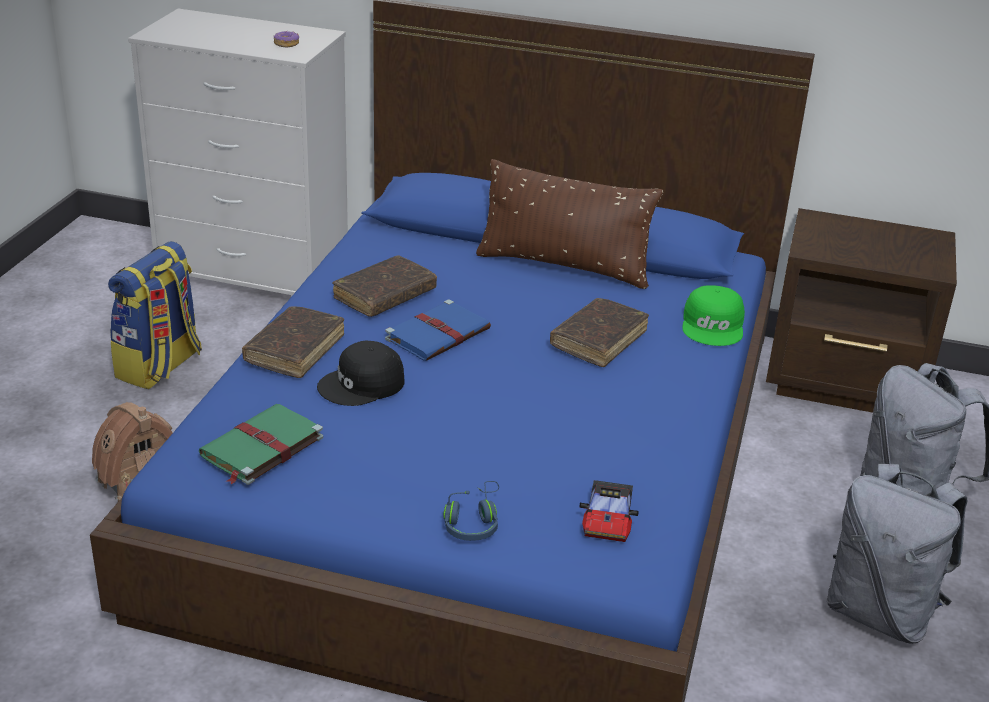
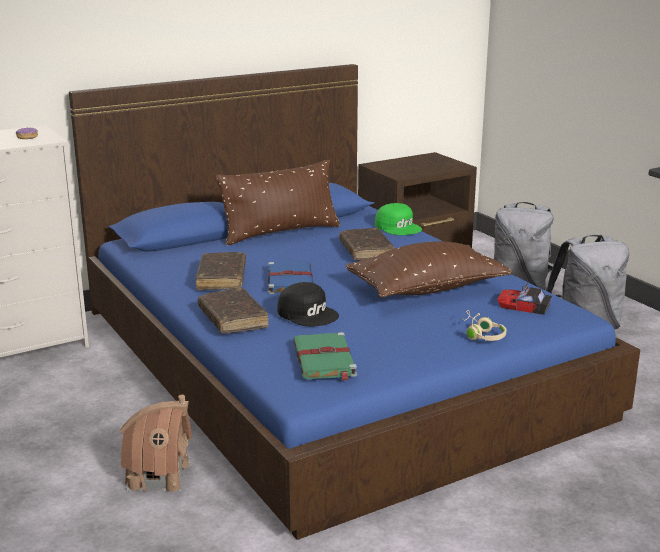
camera: 45 degrees left, 10 degrees down
backpack [108,241,202,389] -> none
black cap [317,341,404,406] -> black cap turned 60 degrees counterclockwise [277,282,339,326]
blue headphones [444,481,499,541] -> beige headphones [462,310,507,341]
toy car [579,480,639,542] -> toy car turned 150 degrees clockwise [497,283,552,315]
none -> brown pillow [346,241,511,298]

